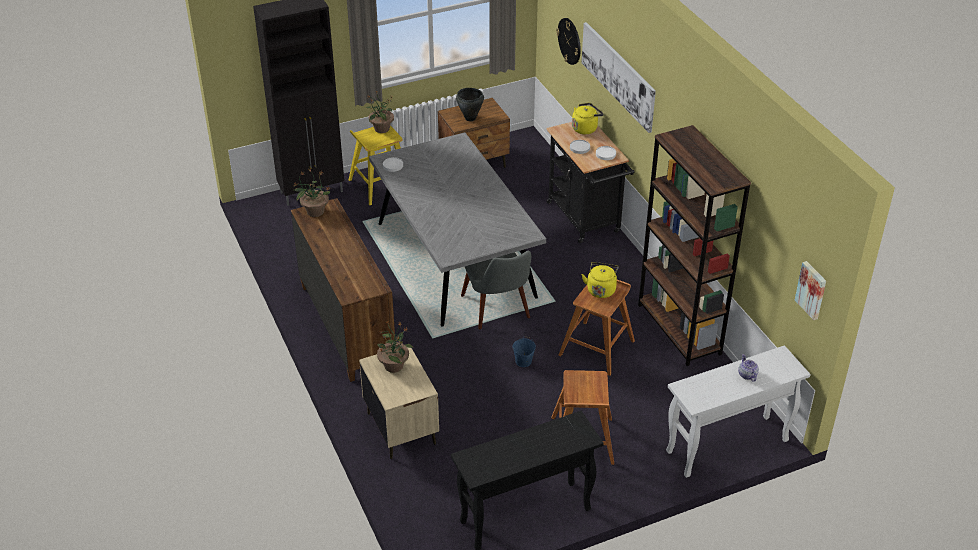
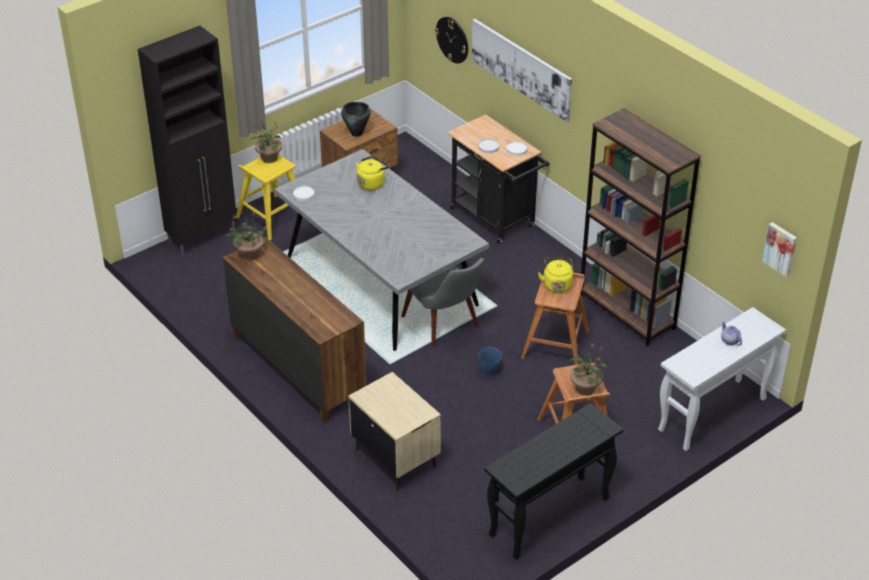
camera: 15 degrees left, 0 degrees up
potted plant [377,321,413,373] -> potted plant moved to [570,343,607,396]
yellow kettle [572,103,604,134] -> yellow kettle moved to [356,156,389,190]

